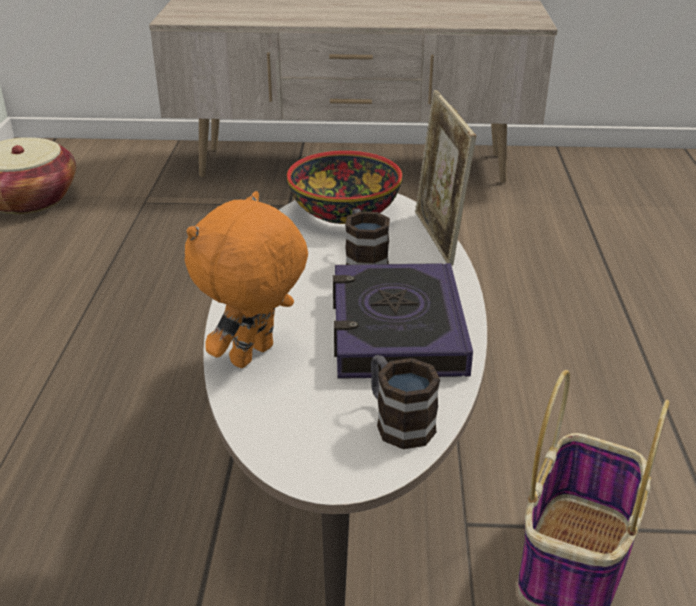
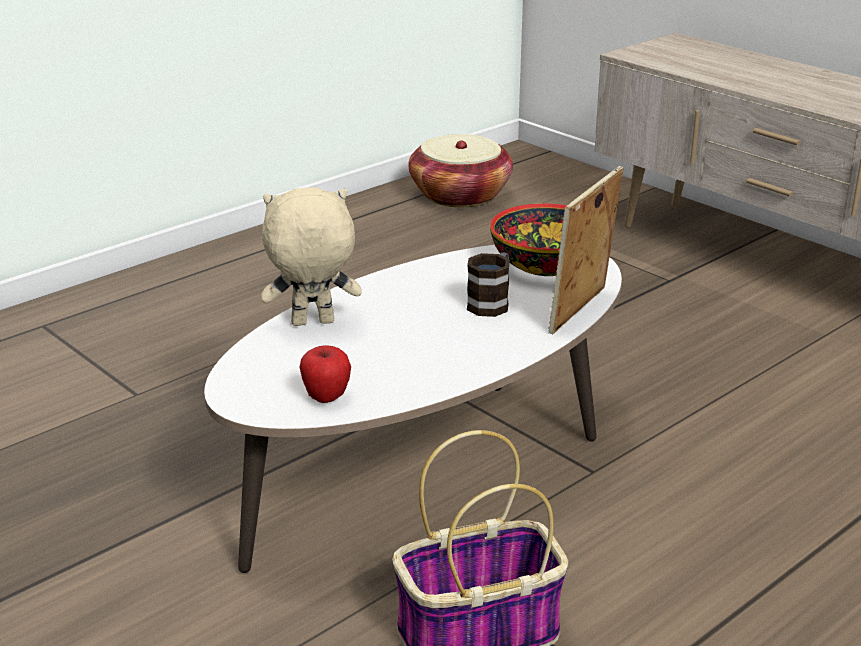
camera: 45 degrees right, 5 degrees down
orange plush toy [185,191,308,368] -> beige plush toy [261,187,362,326]
book [333,263,473,379] -> none
mug [371,355,440,449] -> apple [299,345,351,403]

